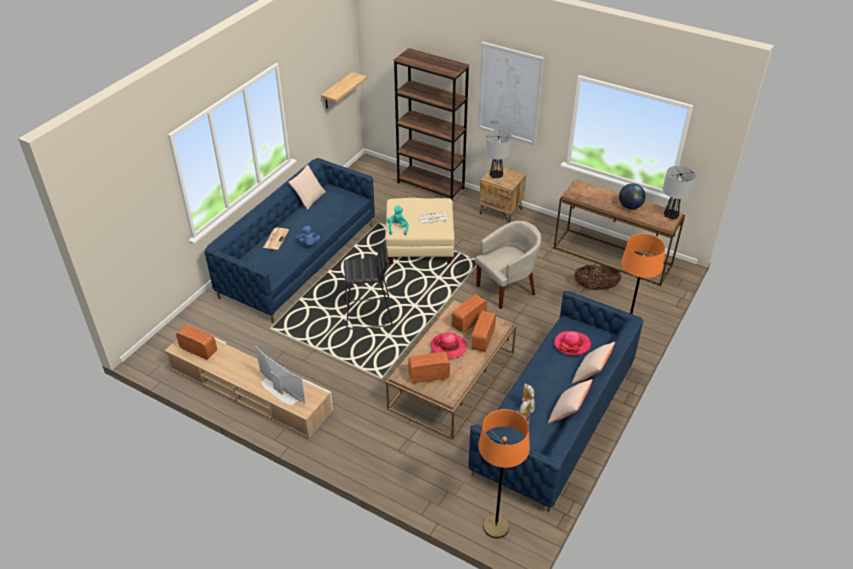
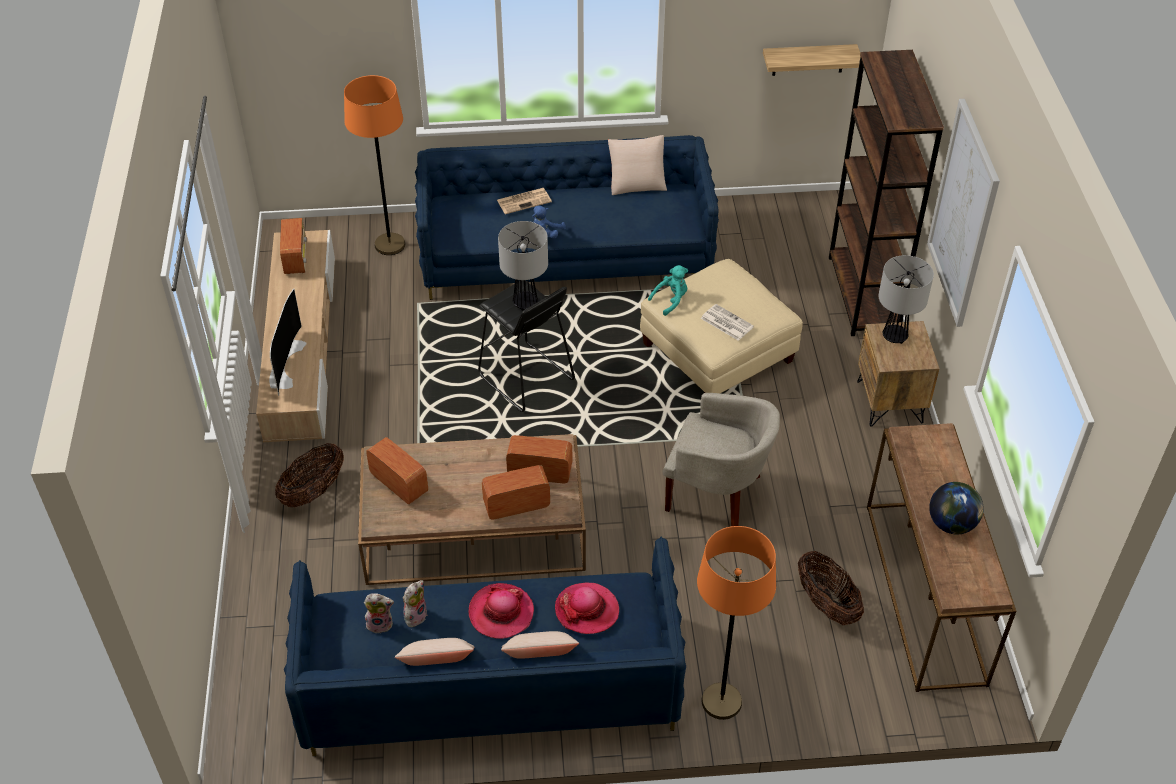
camera: 55 degrees right, 5 degrees up
hat [431,332,467,359] -> hat moved to [468,583,534,639]
orange floor lamp [478,409,530,539] -> orange floor lamp moved to [344,75,405,255]
table lamp [663,166,696,219] -> table lamp moved to [498,221,548,311]
none -> basket [275,443,344,507]

